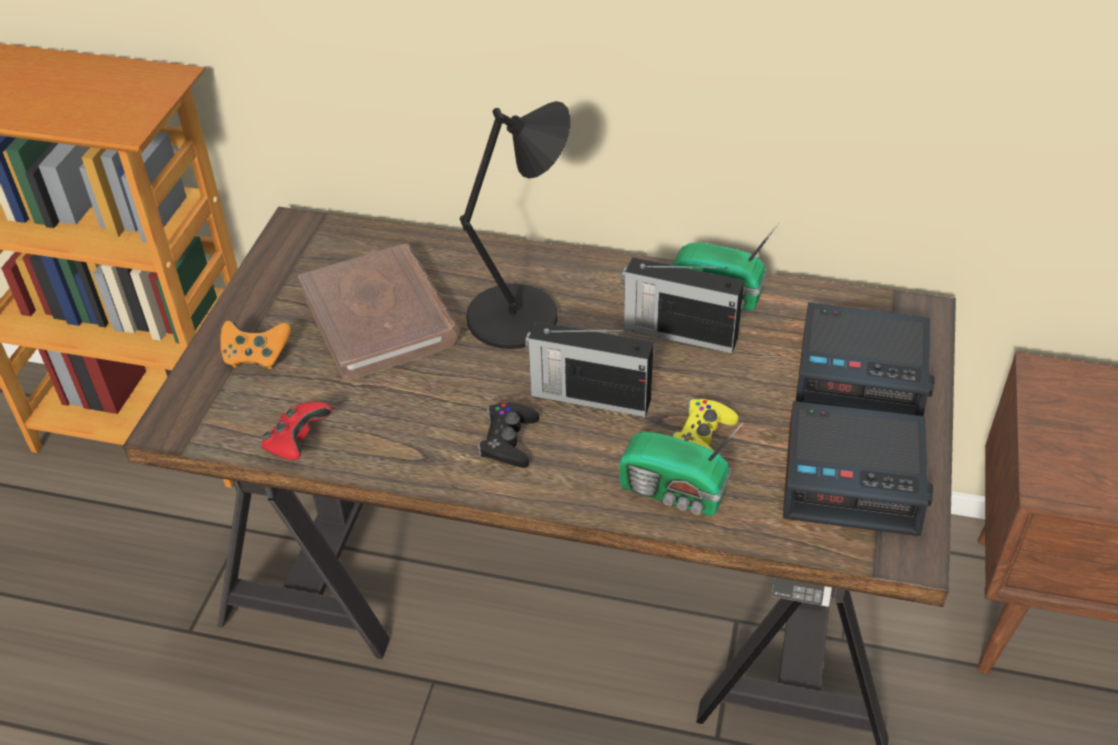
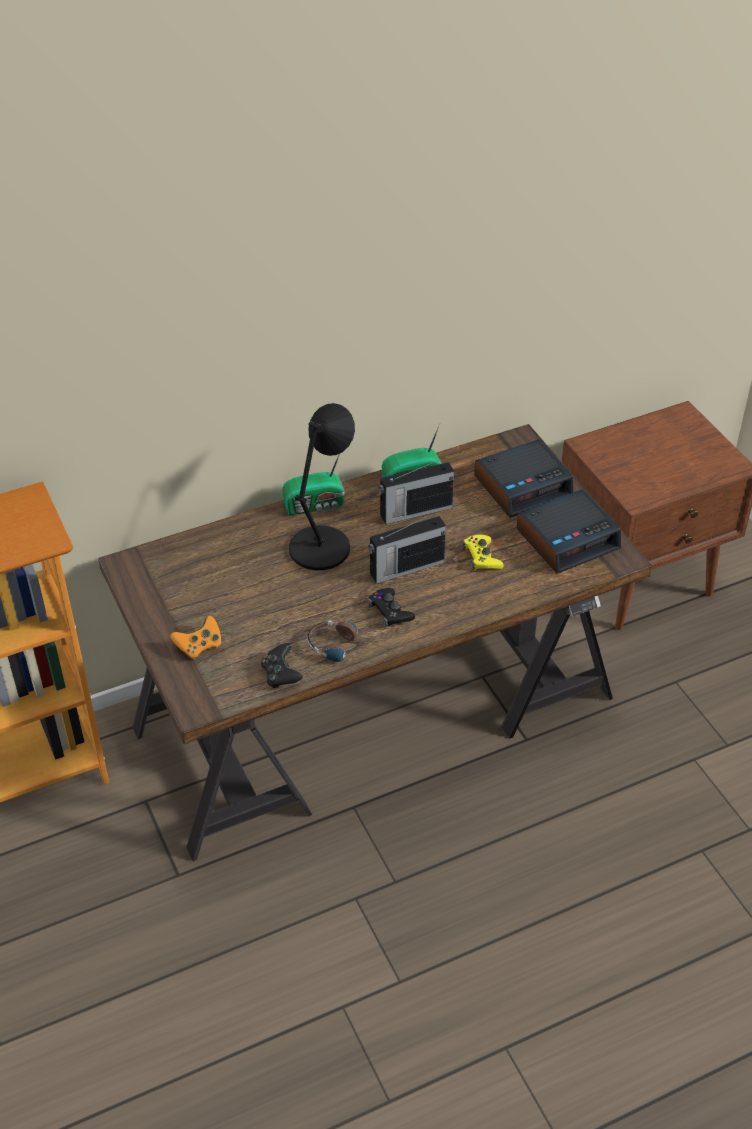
camera: 40 degrees left, 0 degrees up
red game controller [262,402,332,460] -> black game controller [261,643,303,688]
brown book [298,244,460,382] -> none
radio [619,423,743,516] -> radio moved to [282,454,345,515]
none -> headphones [307,620,360,662]

